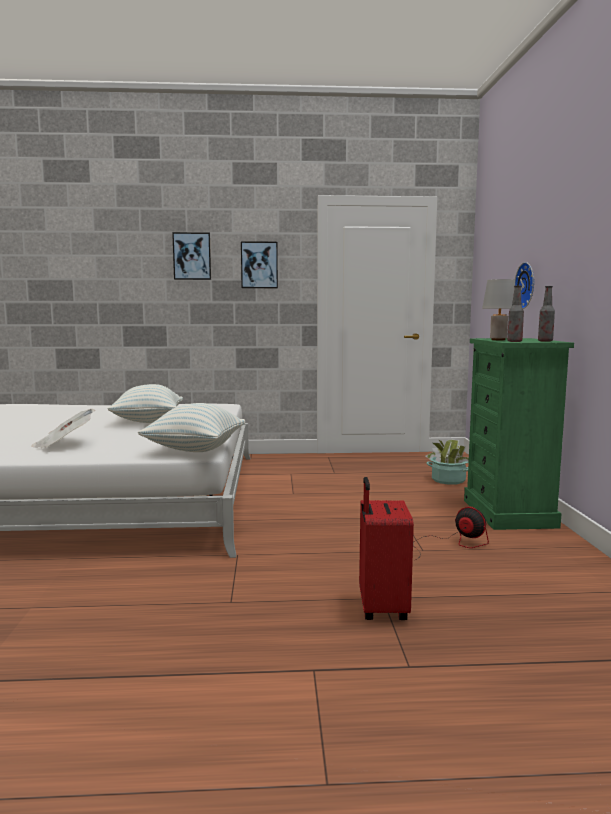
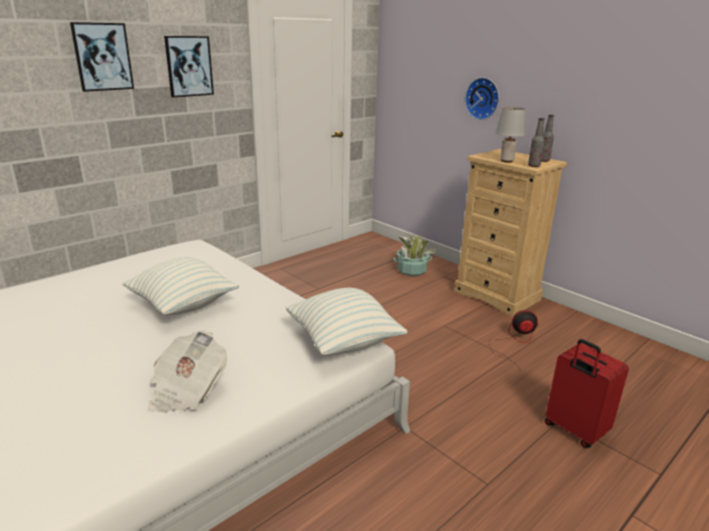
camera: 40 degrees left, 15 degrees up
green dresser [464,338,574,530] -> beige dresser [454,149,567,316]

